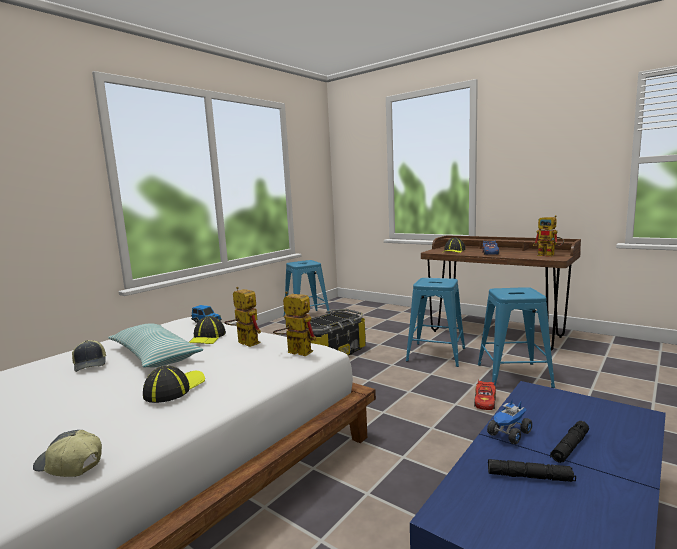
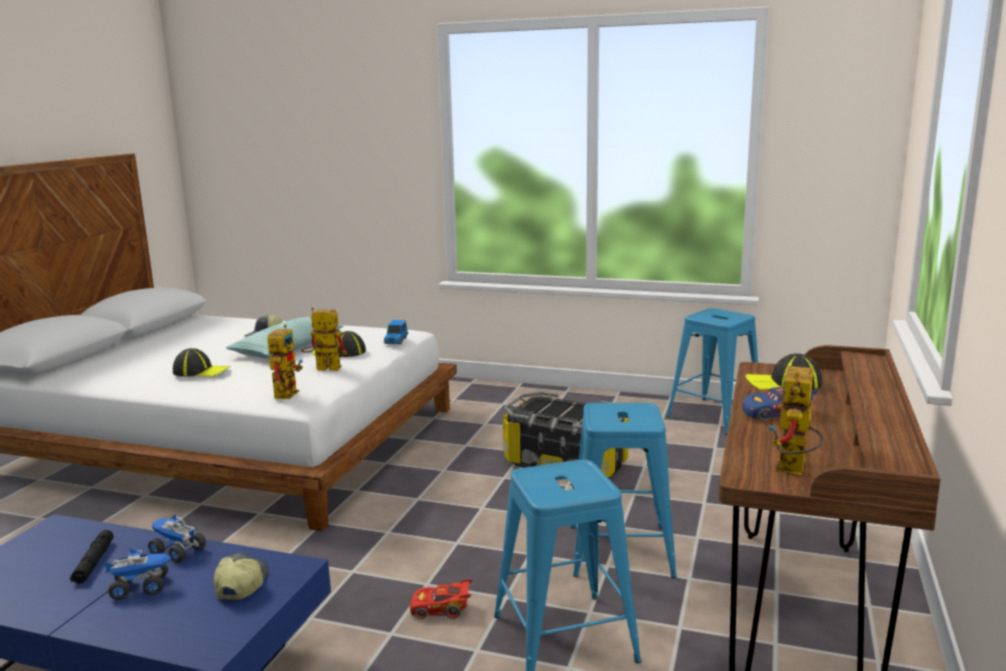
camera: 70 degrees right, 5 degrees up
cap [33,430,102,477] -> cap moved to [214,552,269,600]
toy robot [224,287,261,347] -> toy robot turned 105 degrees counterclockwise [301,307,347,371]
black flashlight [550,421,589,463] -> toy truck [103,548,171,600]

